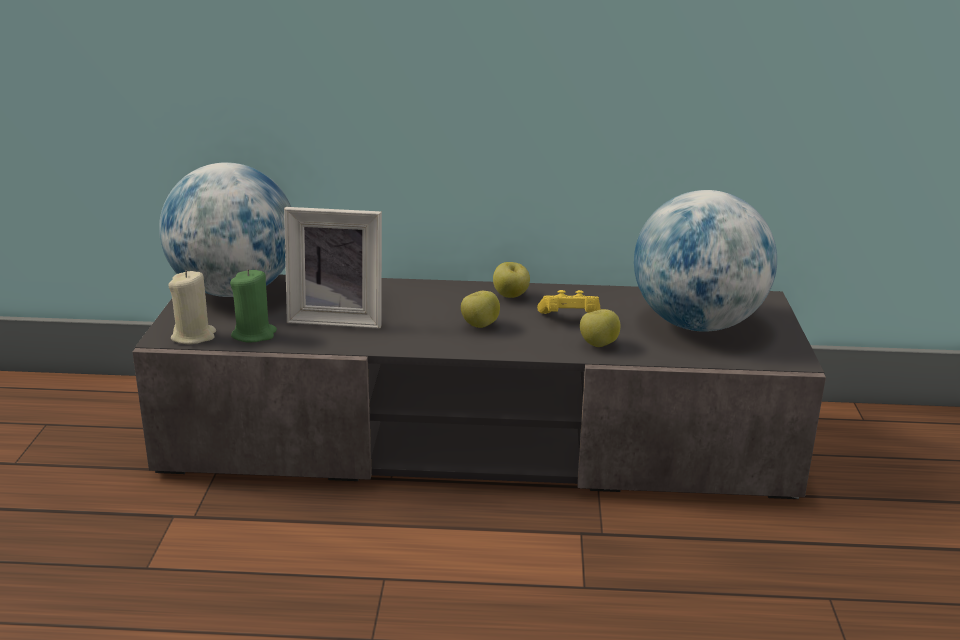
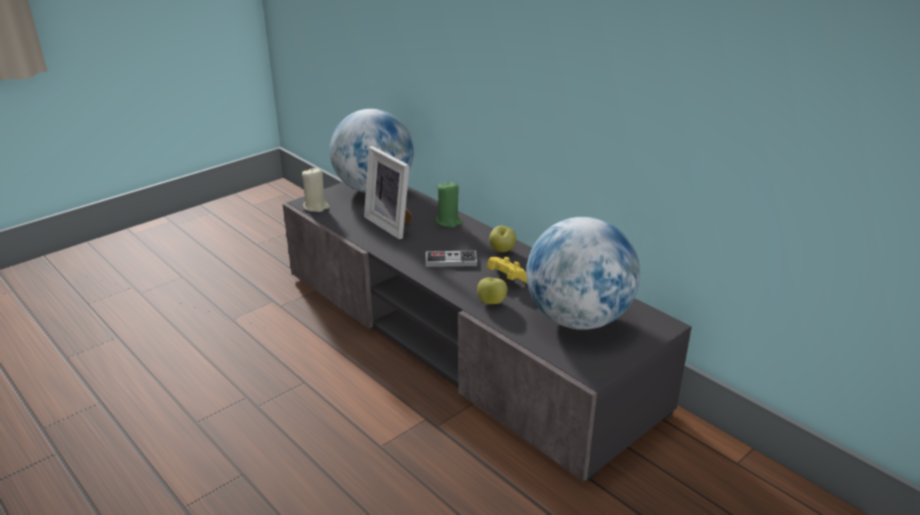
camera: 45 degrees right, 5 degrees up
green candle [230,269,277,342] -> green candle moved to [435,181,463,228]
apple [461,291,500,328] -> game controller [425,251,478,267]

